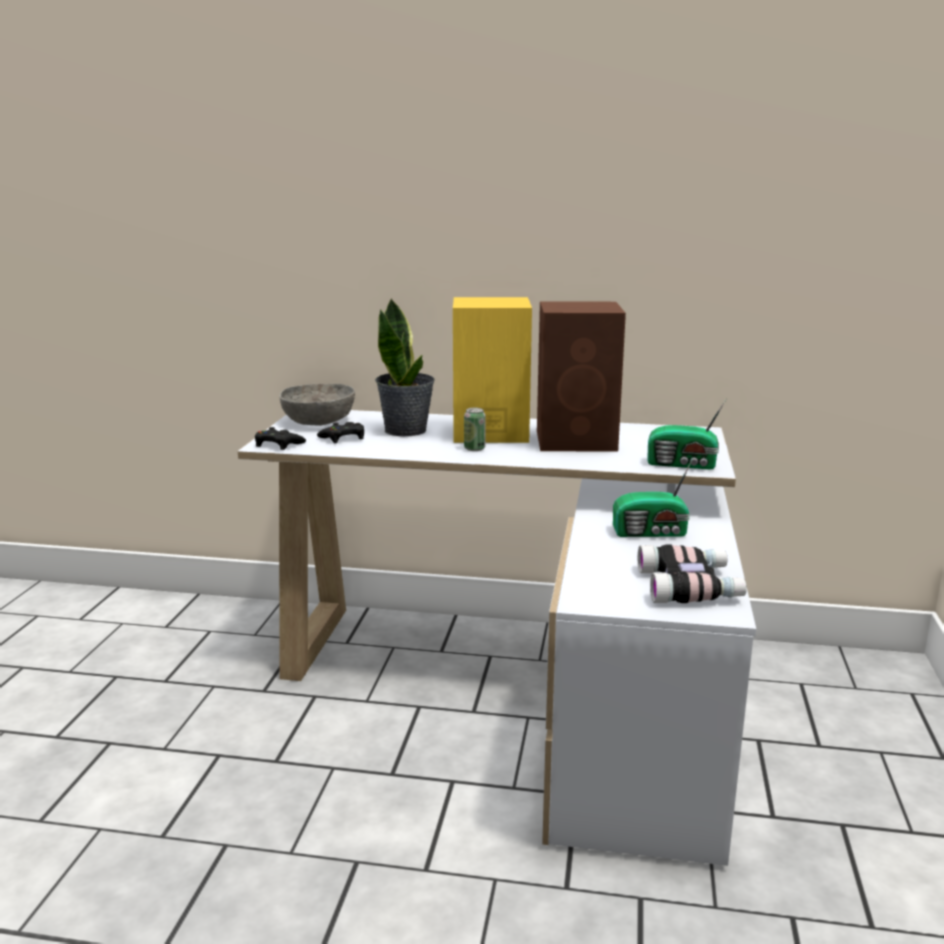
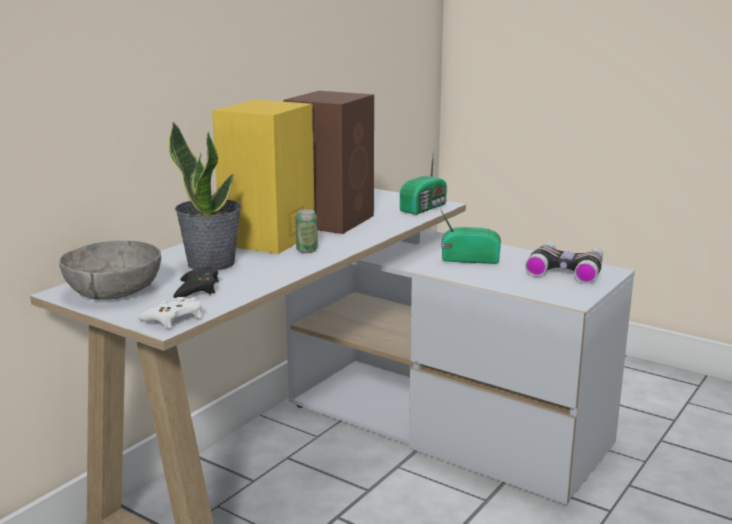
camera: 65 degrees left, 0 degrees up
black game controller [255,427,306,450] -> white game controller [138,297,202,328]
radio [613,461,692,537] -> radio turned 105 degrees counterclockwise [439,207,501,264]

